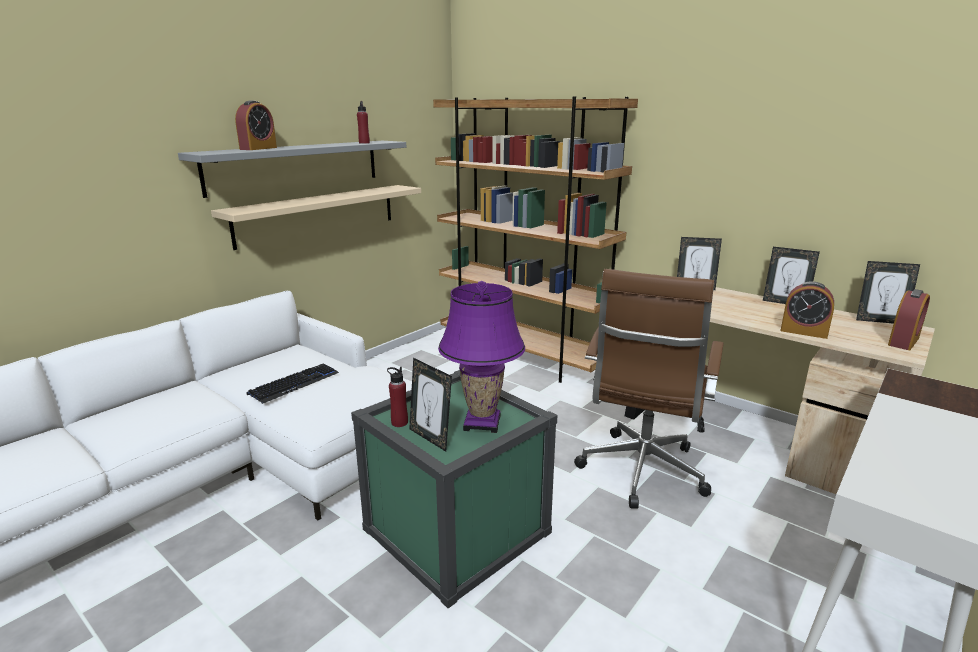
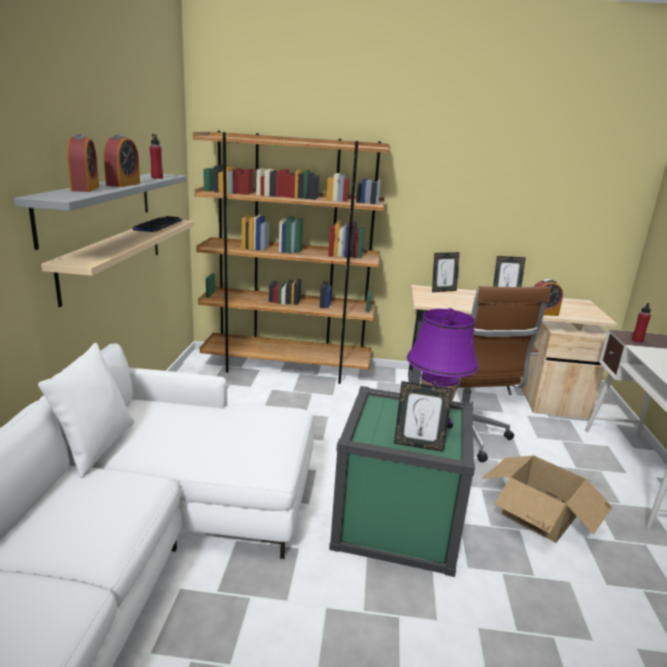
camera: 35 degrees left, 0 degrees up
keyboard [246,363,339,404] -> keyboard moved to [133,216,182,232]
red bottle [387,367,408,427] -> red bottle moved to [632,303,651,343]
picture frame [856,261,920,324] -> none
alarm clock [888,289,930,350] -> alarm clock moved to [103,135,140,187]
none -> white pillow [38,343,134,478]
none -> cardboard box [481,456,612,542]

